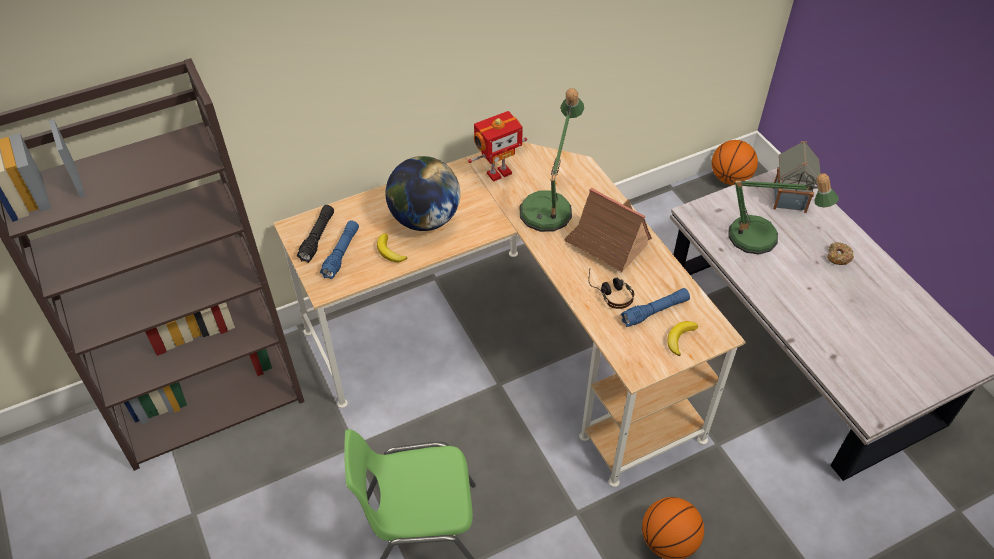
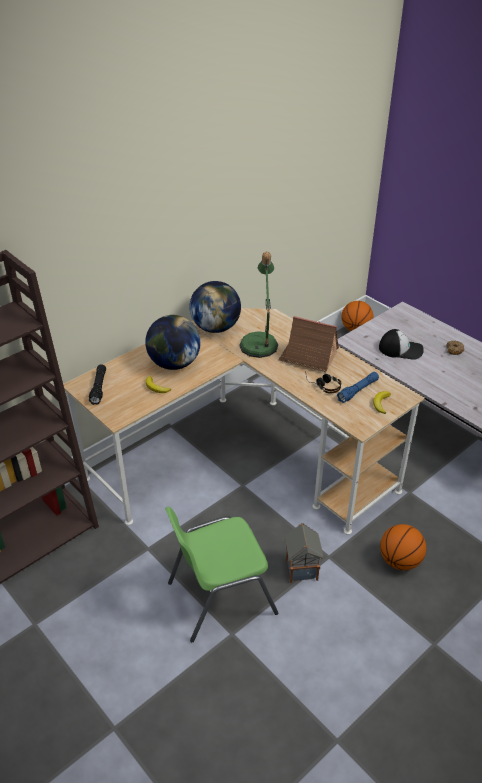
camera: 15 degrees left, 10 degrees down
blue flashlight [320,220,359,279] -> none
toy robot [468,111,527,182] -> globe [190,281,241,333]
table lamp [728,173,839,254] -> cap [379,329,424,360]
toy house [773,141,821,213] -> toy house moved to [285,523,323,583]

